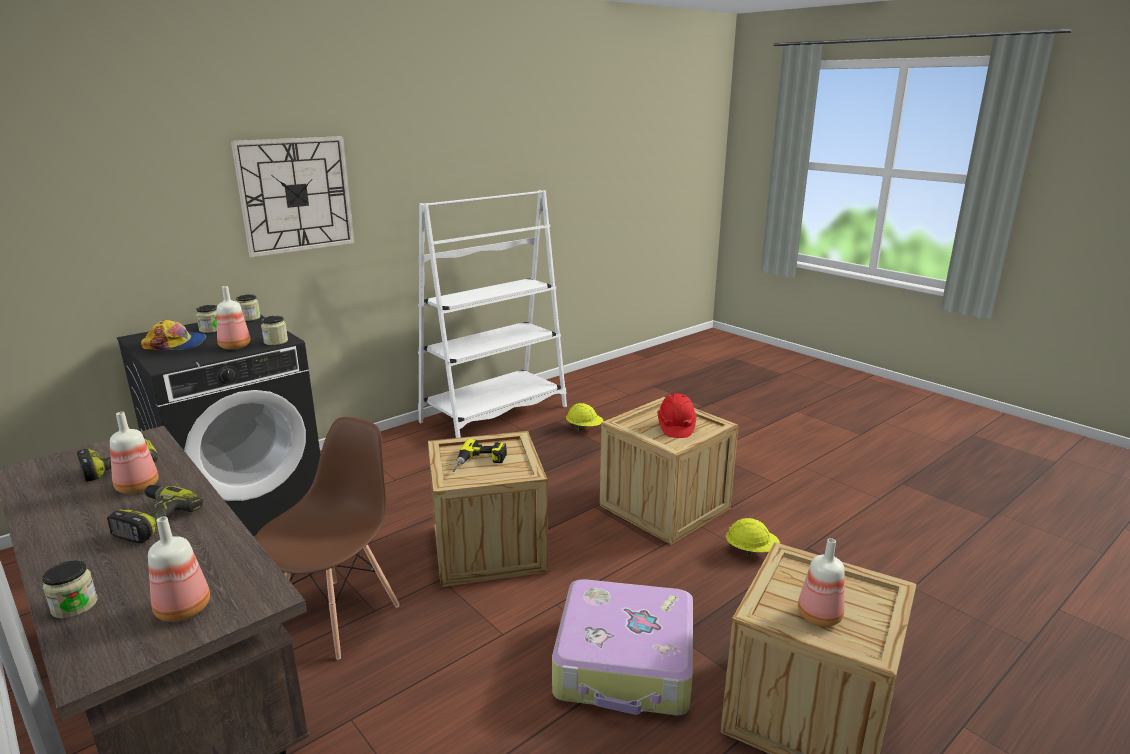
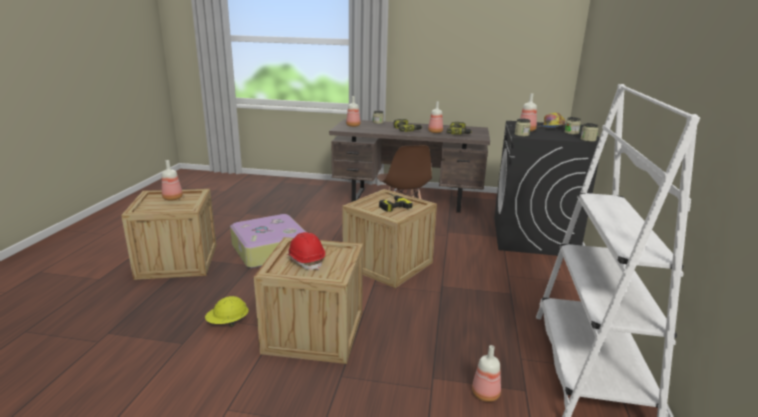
camera: 140 degrees right, 0 degrees up
wall clock [231,136,354,257] -> none
yellow hard hat [566,403,603,431] -> bottle [472,345,501,402]

